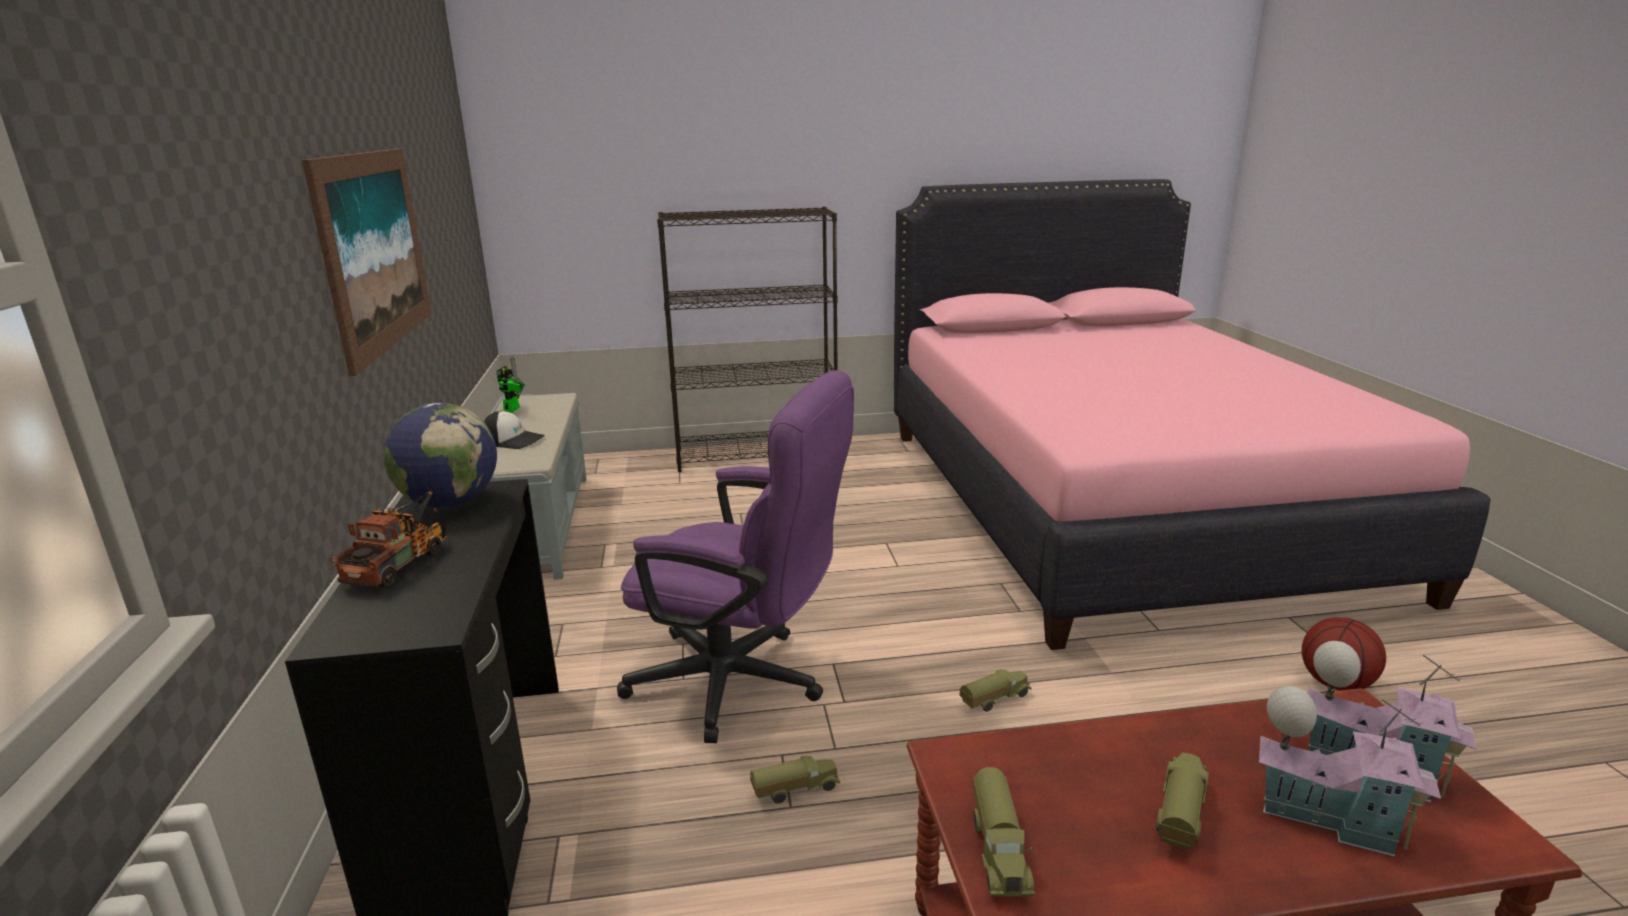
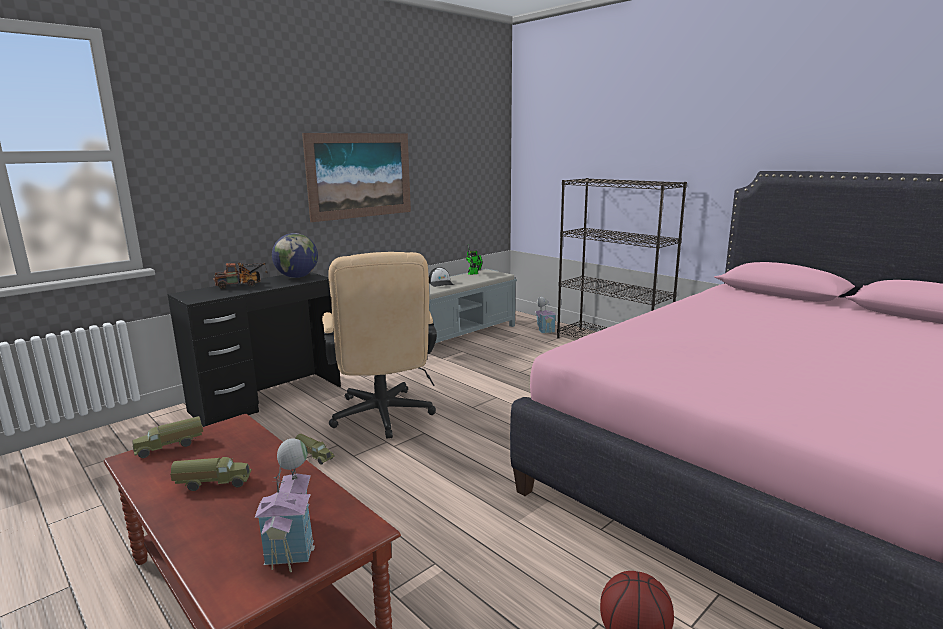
camera: 55 degrees right, 5 degrees down
purple office chair [617,370,854,743] -> beige office chair [322,252,437,439]
toy truck [960,669,1032,712] -> none
toy house [1259,686,1441,857] -> toy house moved to [535,297,557,334]

